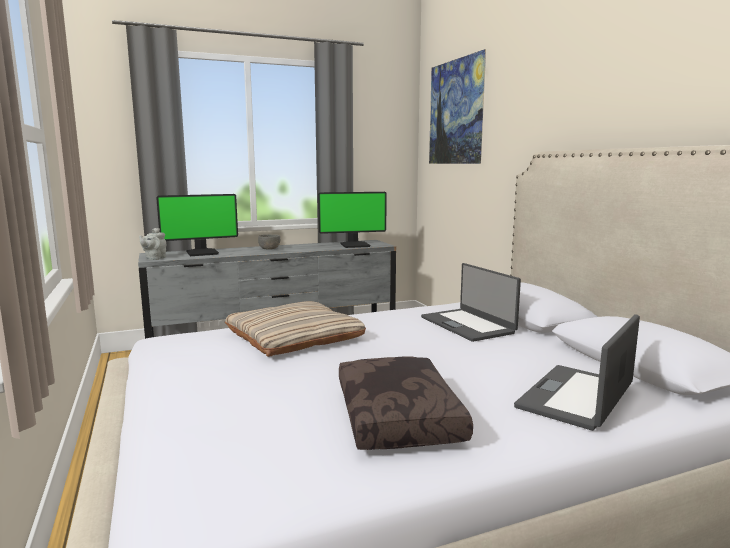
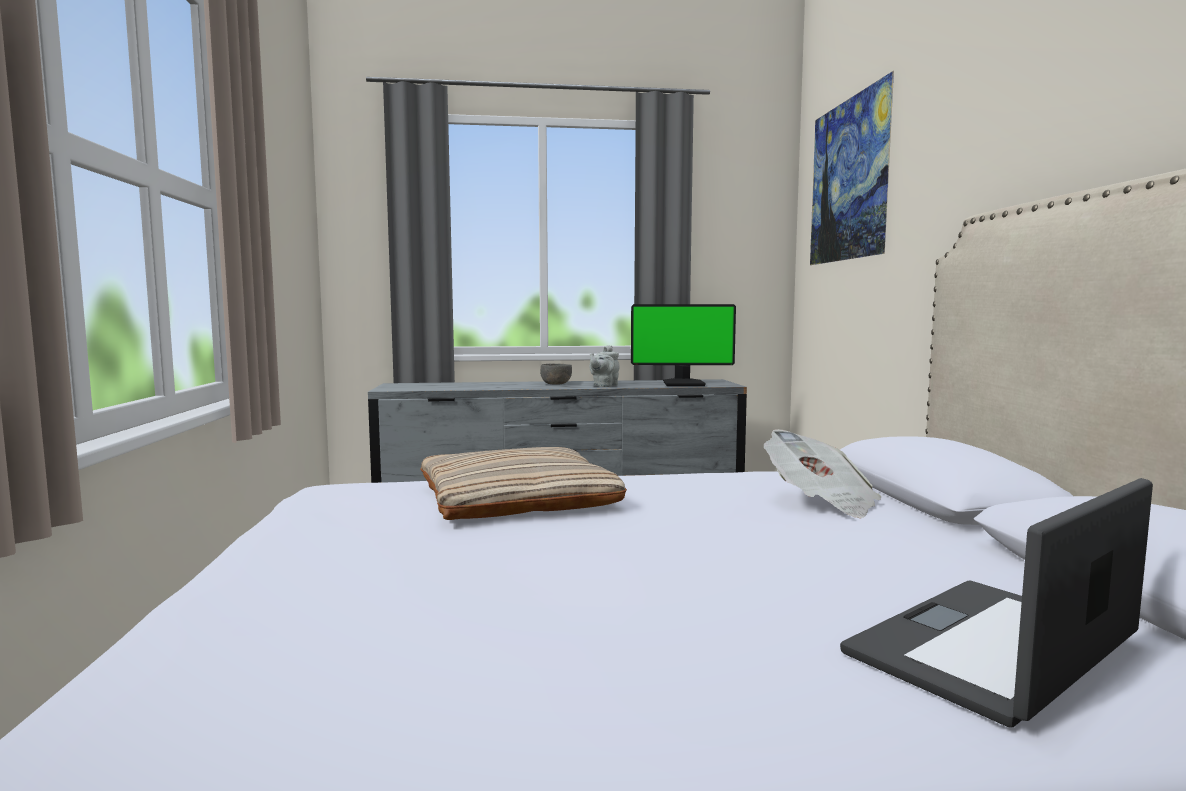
camera: 15 degrees right, 5 degrees down
grey teapot [139,228,166,260] -> grey teapot moved to [589,345,620,387]
monitor [156,194,238,256] -> none
brown pillow [339,356,473,450] -> none
laptop [421,263,521,342] -> newspaper [764,429,881,519]

